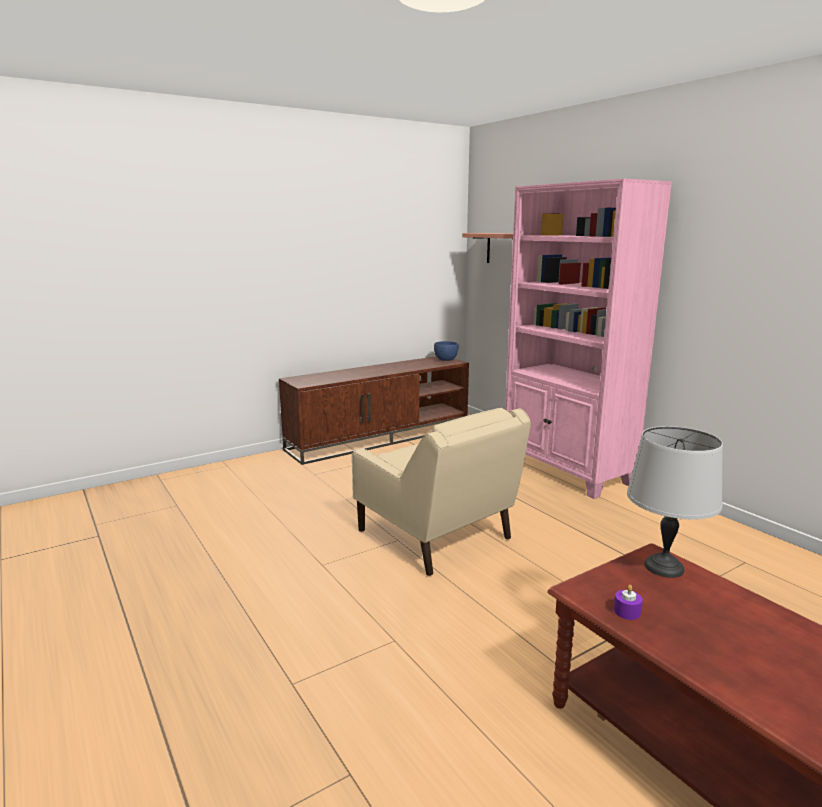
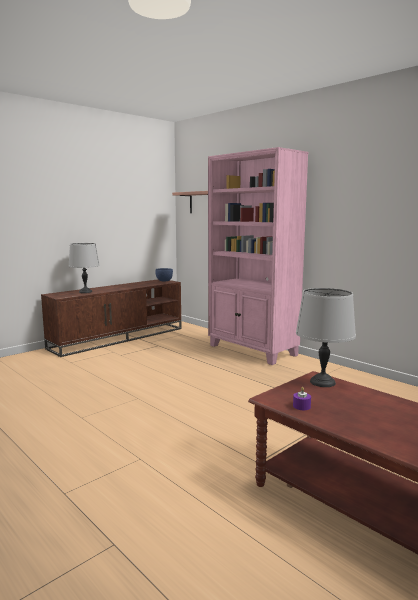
camera: 10 degrees left, 5 degrees down
beige armchair [352,408,531,576] -> none
none -> grey table lamp [68,243,100,293]

